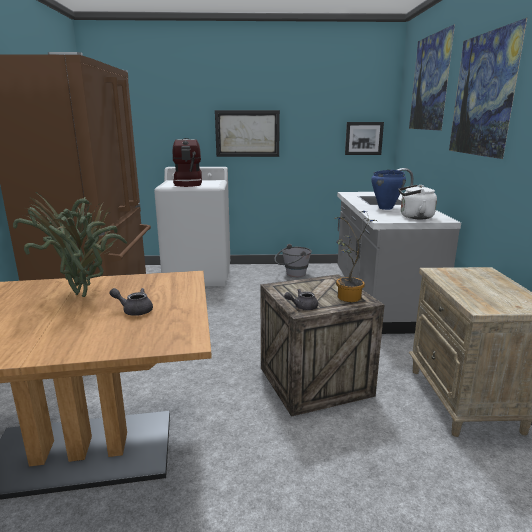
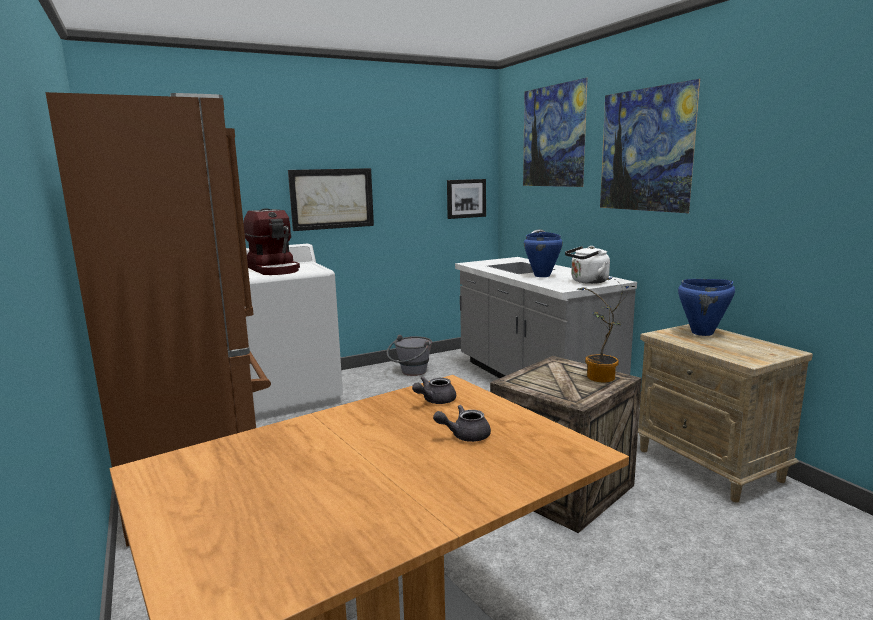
camera: 25 degrees left, 5 degrees down
potted plant [13,191,127,297] -> none
grey teapot [284,289,318,310] -> grey teapot moved to [412,376,456,404]
none -> blue cooking pot [678,279,735,336]

